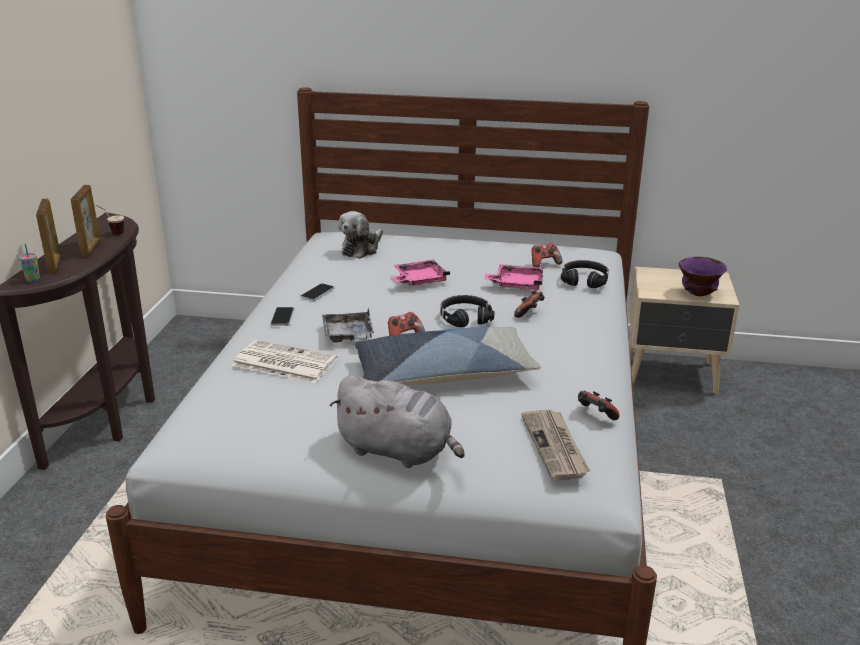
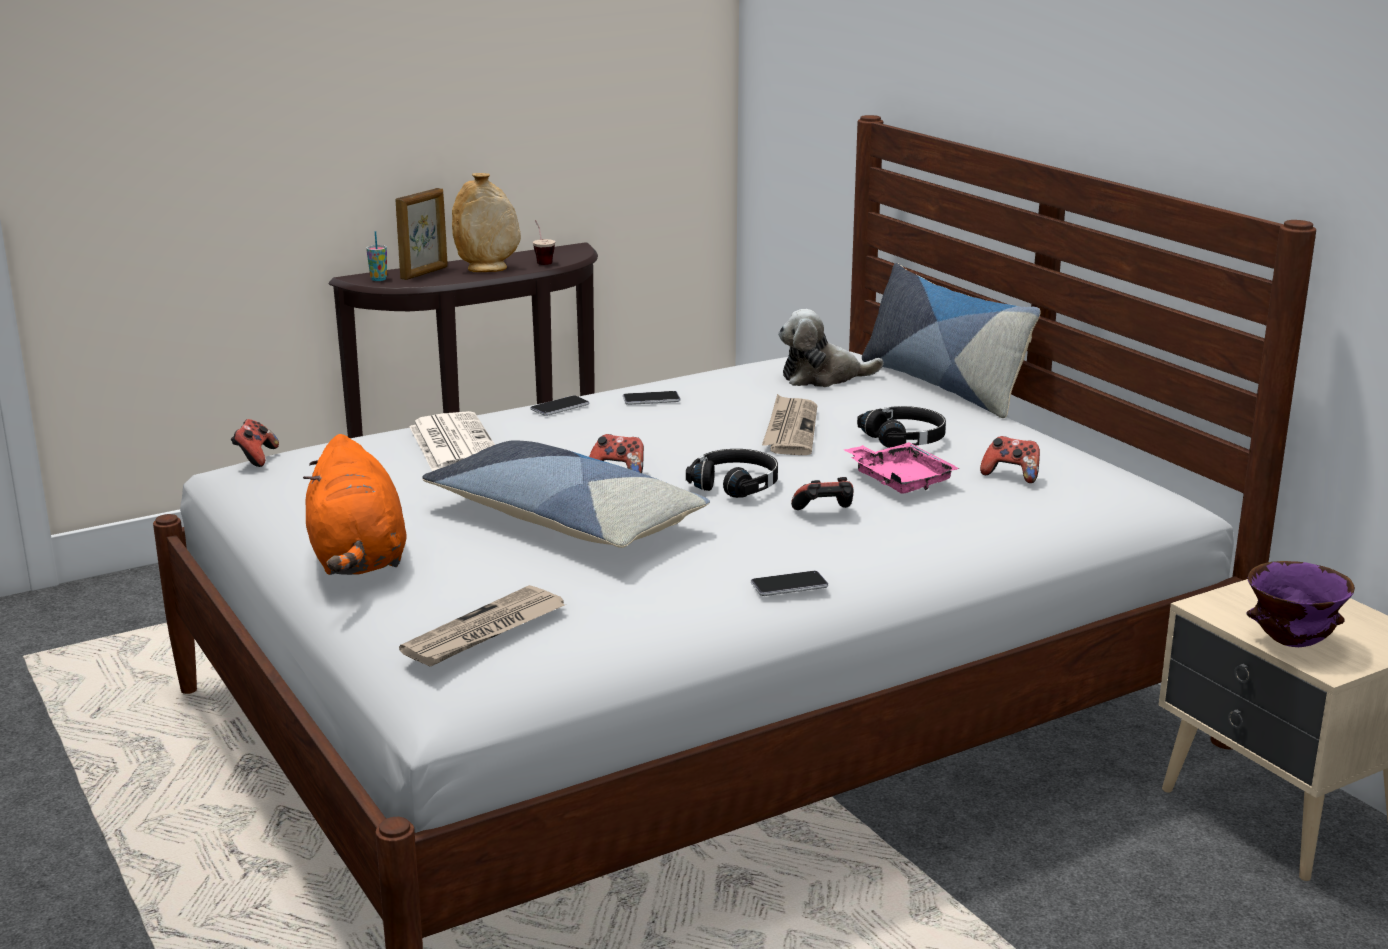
camera: 50 degrees right, 5 degrees down
picture frame [71,185,100,257] -> beige vase [452,173,521,272]
grey tray [322,308,374,342] -> none
grey plush toy [329,375,465,468] -> orange plush toy [303,434,407,575]
pink tray [392,260,450,286] -> newspaper [762,394,817,455]
black headphones [561,260,609,288] -> black headphones moved to [857,406,946,448]
game controller [578,391,620,420] -> game controller moved to [231,419,279,467]
none -> phone [751,571,828,596]
none -> pillow [862,263,1041,418]

